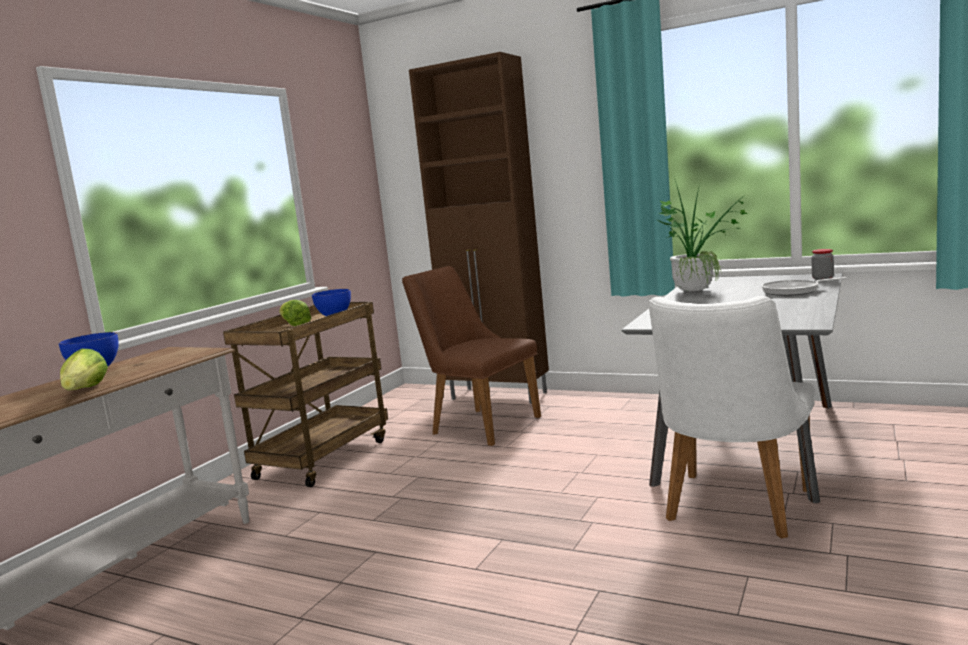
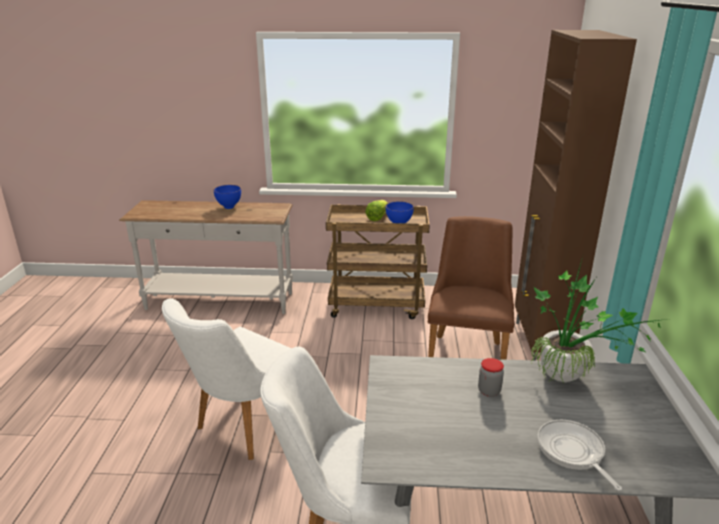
camera: 65 degrees right, 15 degrees up
lettuce [60,349,108,391] -> none
jar [812,249,834,280] -> jar moved to [478,358,504,397]
none -> white chair [162,299,291,460]

